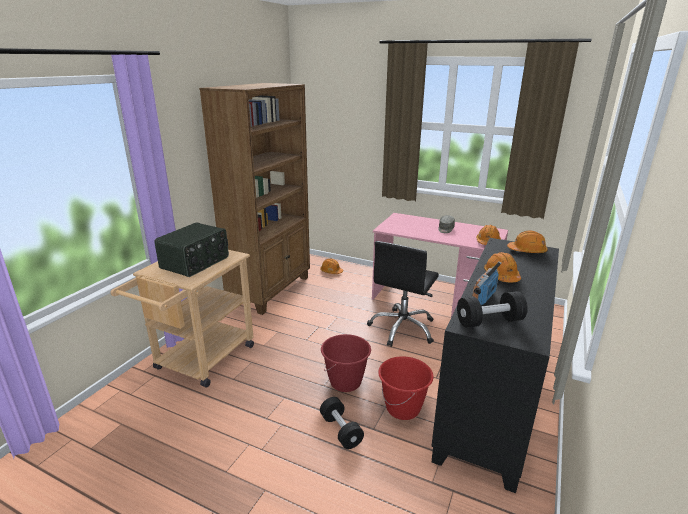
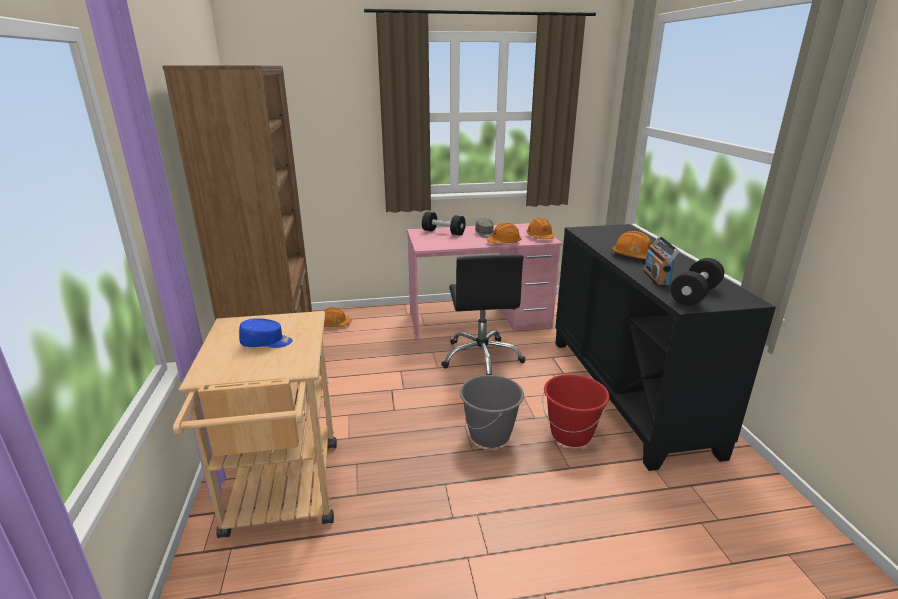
camera: 35 degrees left, 0 degrees up
radio [154,222,229,277] -> blue cap [239,318,293,348]
black dumbbell [320,397,364,449] -> black dumbbell moved to [422,212,466,236]
red bucket [321,334,371,392] -> grey bucket [460,375,524,448]
orange hard hat [507,231,548,254] -> orange hard hat moved to [487,223,522,244]

